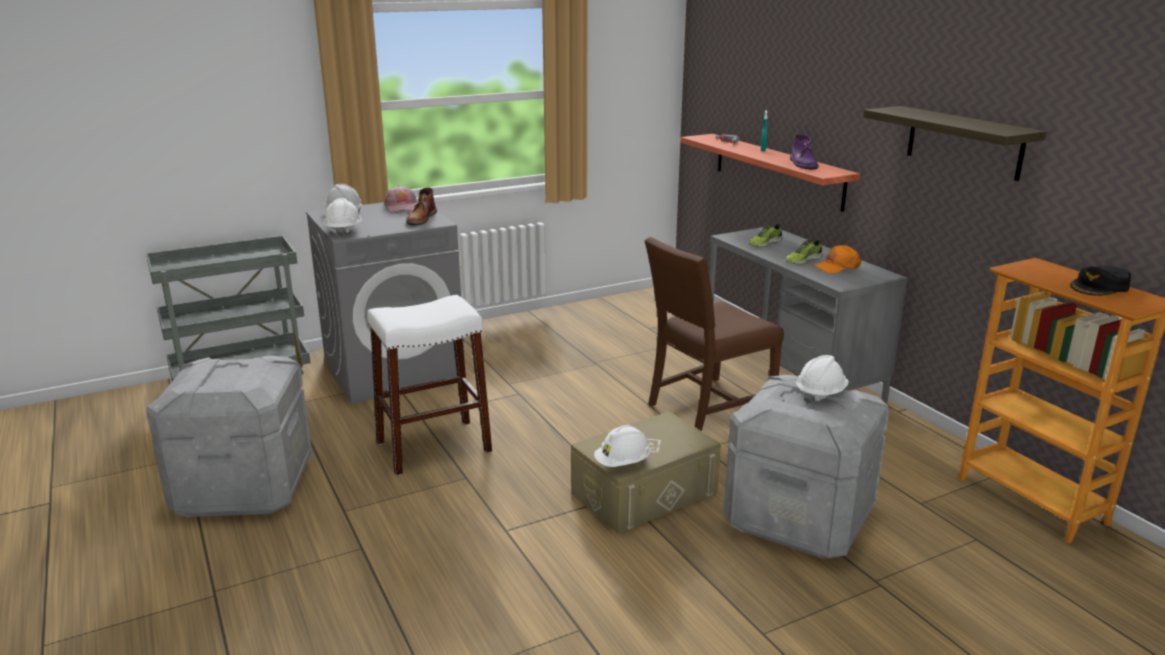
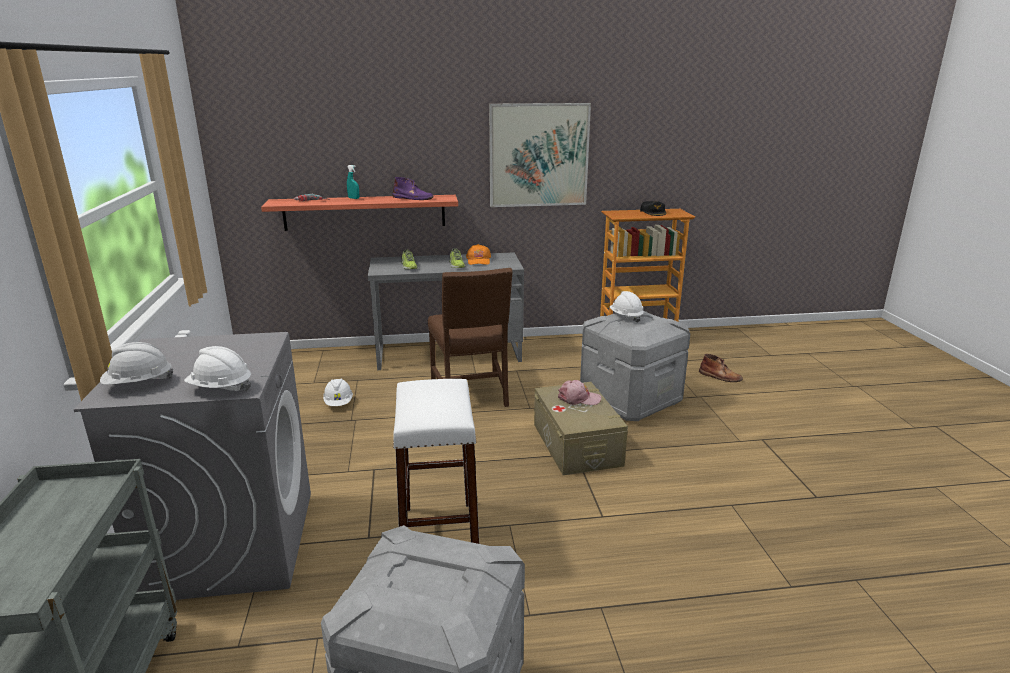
camera: 70 degrees left, 0 degrees up
pink cap [384,186,417,212] -> pink cap moved to [558,380,601,405]
brown boot [406,187,437,225] -> brown boot moved to [699,354,743,382]
white hard hat [594,425,651,467] -> white hard hat moved to [323,379,353,406]
shelf [863,106,1047,181] -> picture [489,103,591,207]

